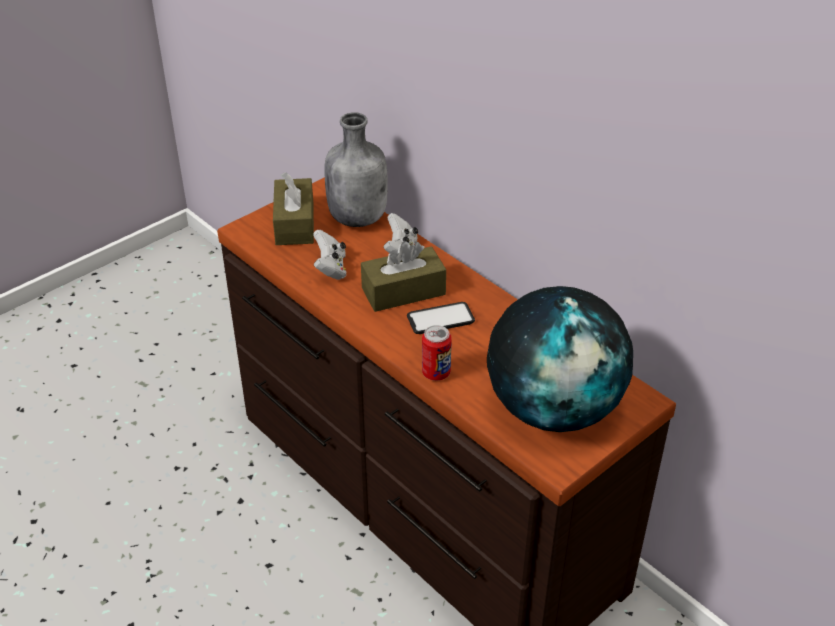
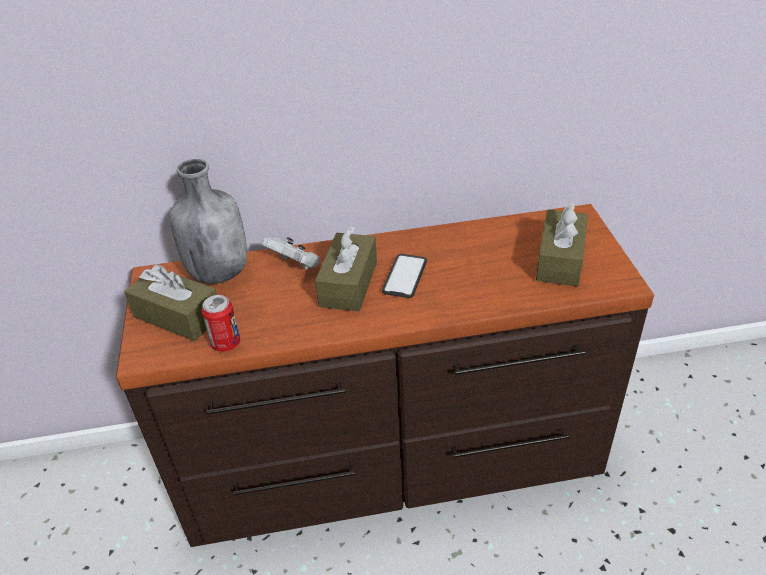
camera: 55 degrees left, 0 degrees up
white game controller [313,230,346,280] -> none
can [422,325,452,381] -> can moved to [202,295,240,352]
globe [487,286,633,432] -> brown tissue box [536,203,588,287]

